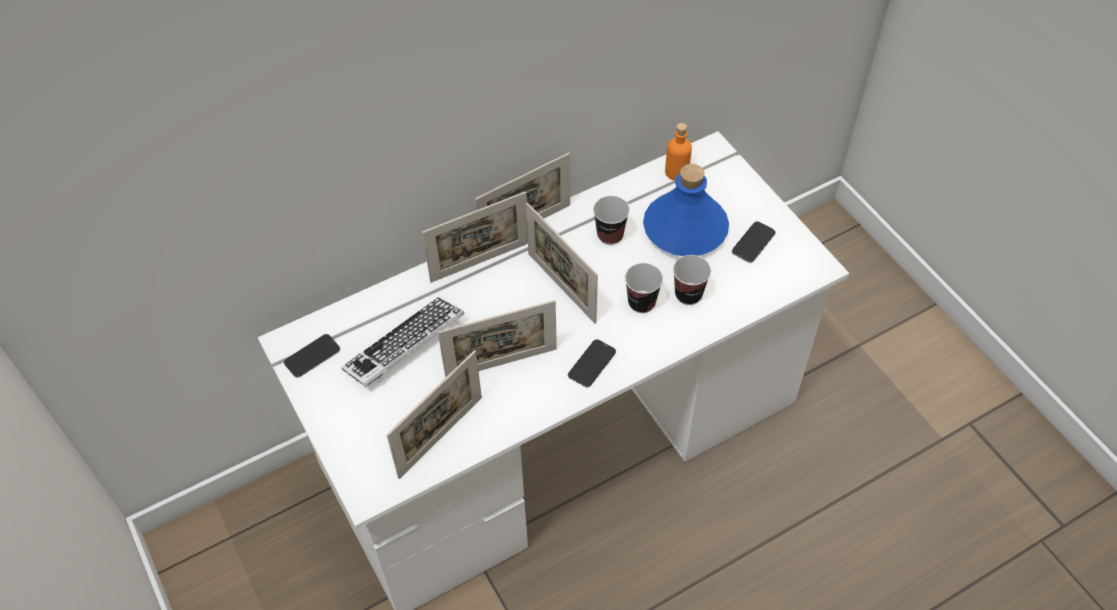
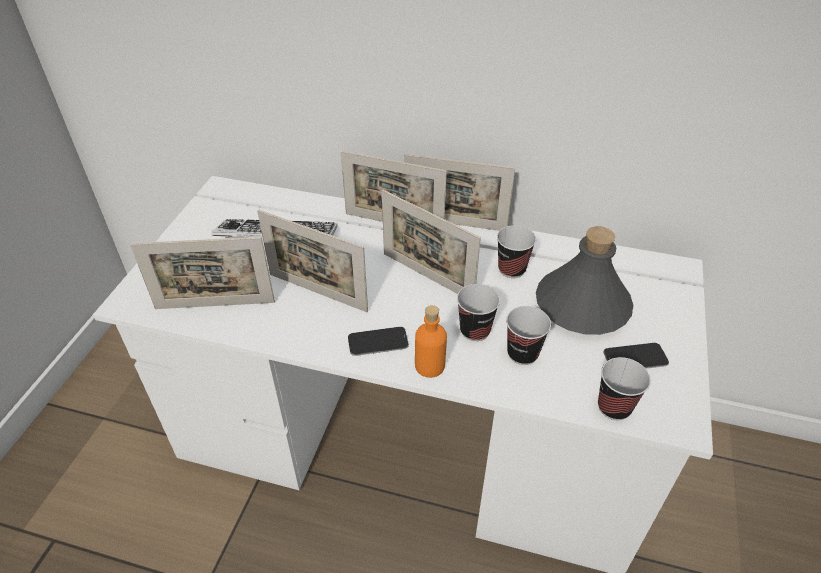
camera: 45 degrees right, 10 degrees down
phone [284,334,340,378] -> none
picture frame [526,203,598,324] -> picture frame turned 60 degrees counterclockwise [382,190,481,294]
blue bottle [643,164,729,256] -> grey bottle [536,226,633,335]
orange bottle [665,123,692,181] -> orange bottle moved to [415,305,447,378]
none -> cup [598,357,651,420]

